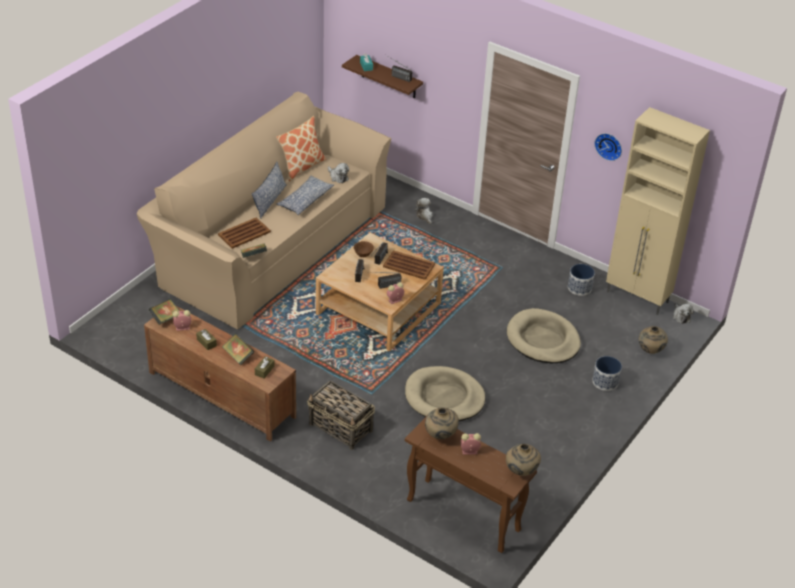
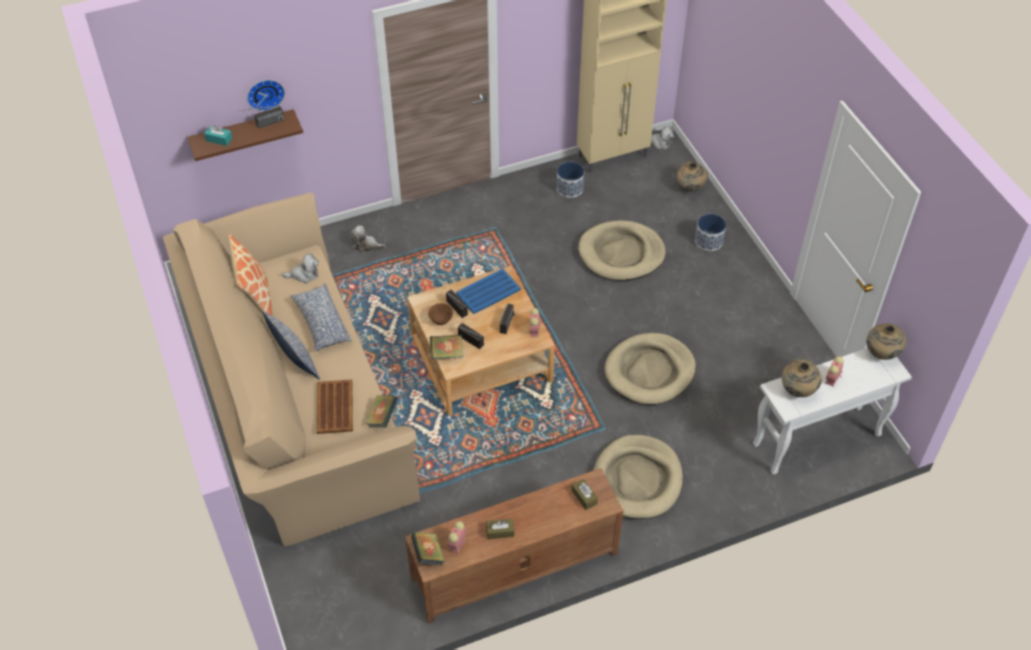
camera: 55 degrees left, 10 degrees up
book [222,334,254,365] -> book moved to [430,335,464,359]
basket [307,380,375,450] -> beige dog bed [593,435,683,519]
brown tray [383,250,435,280] -> blue tray [456,268,521,314]
brown console table [405,416,537,553] -> white console table [753,348,912,475]
wall clock [594,133,622,161] -> wall clock moved to [247,80,285,111]

